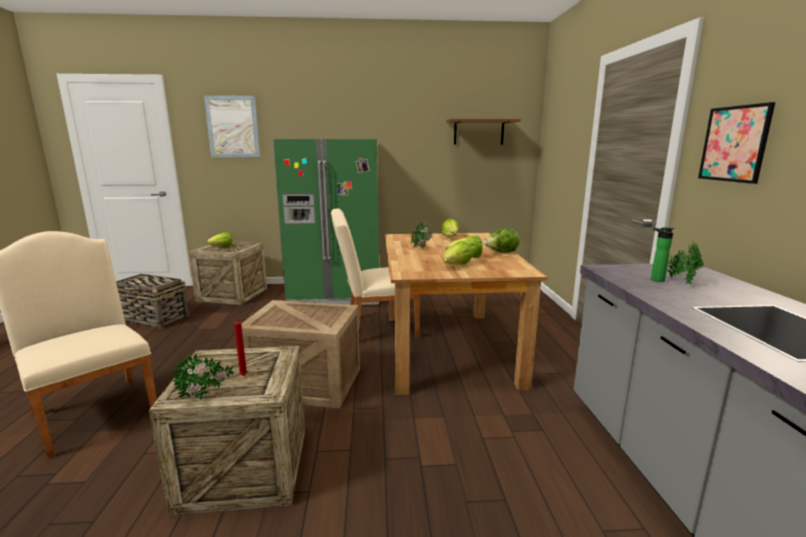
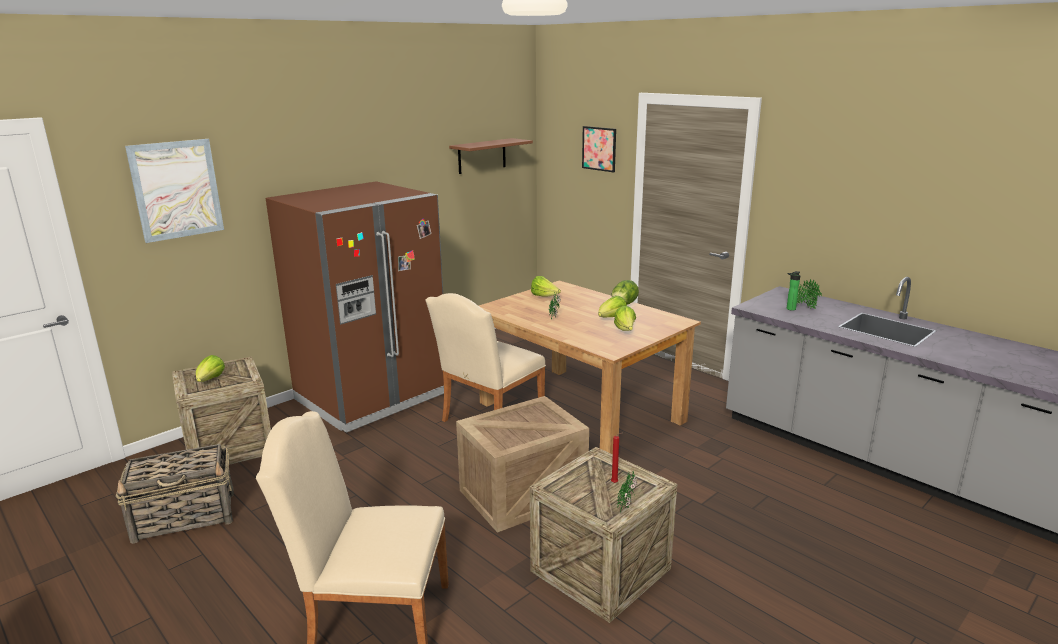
camera: 40 degrees left, 5 degrees up
green fridge [273,139,380,305] -> brown fridge [266,181,444,433]
picture [698,102,775,184] -> picture moved to [582,126,616,173]

